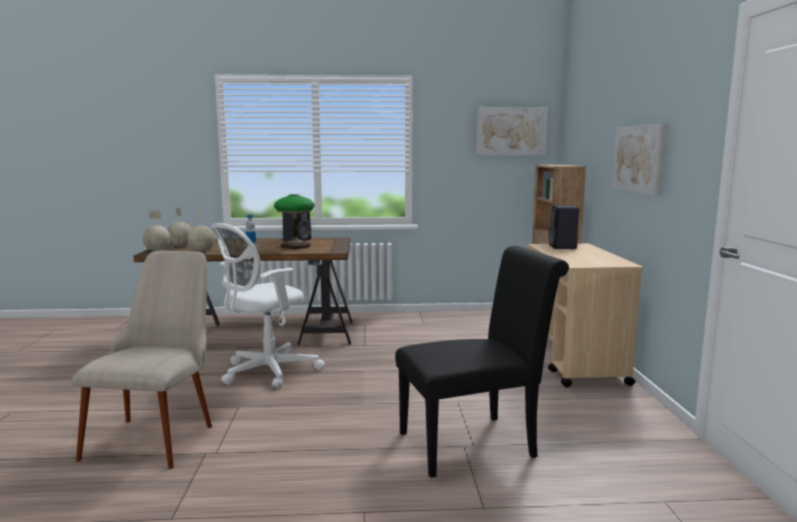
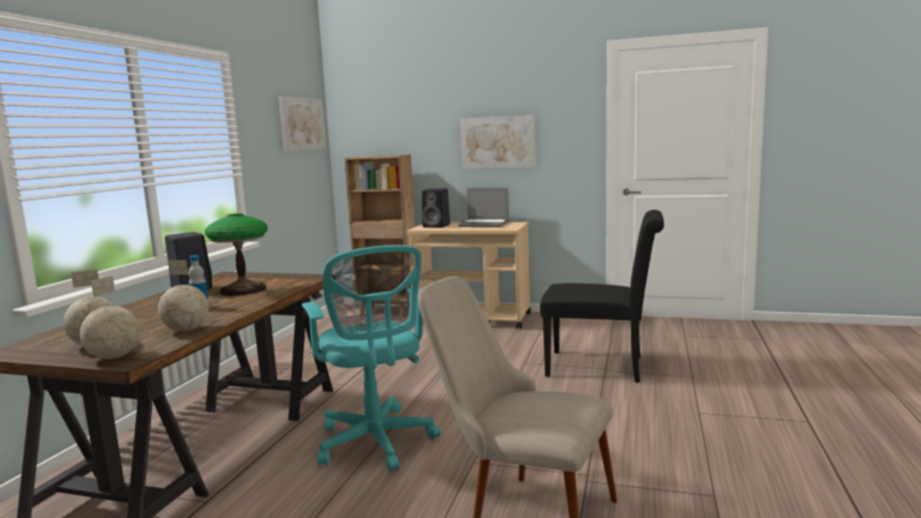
camera: 70 degrees left, 0 degrees up
white office chair [211,223,325,389] -> turquoise office chair [302,245,441,471]
black chair [395,246,569,478] -> black chair turned 105 degrees clockwise [540,210,664,383]
none -> laptop [458,188,509,227]

